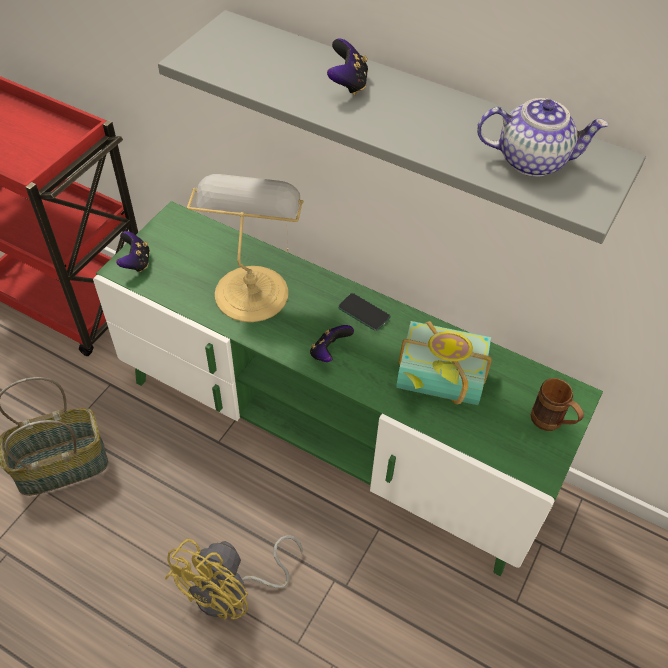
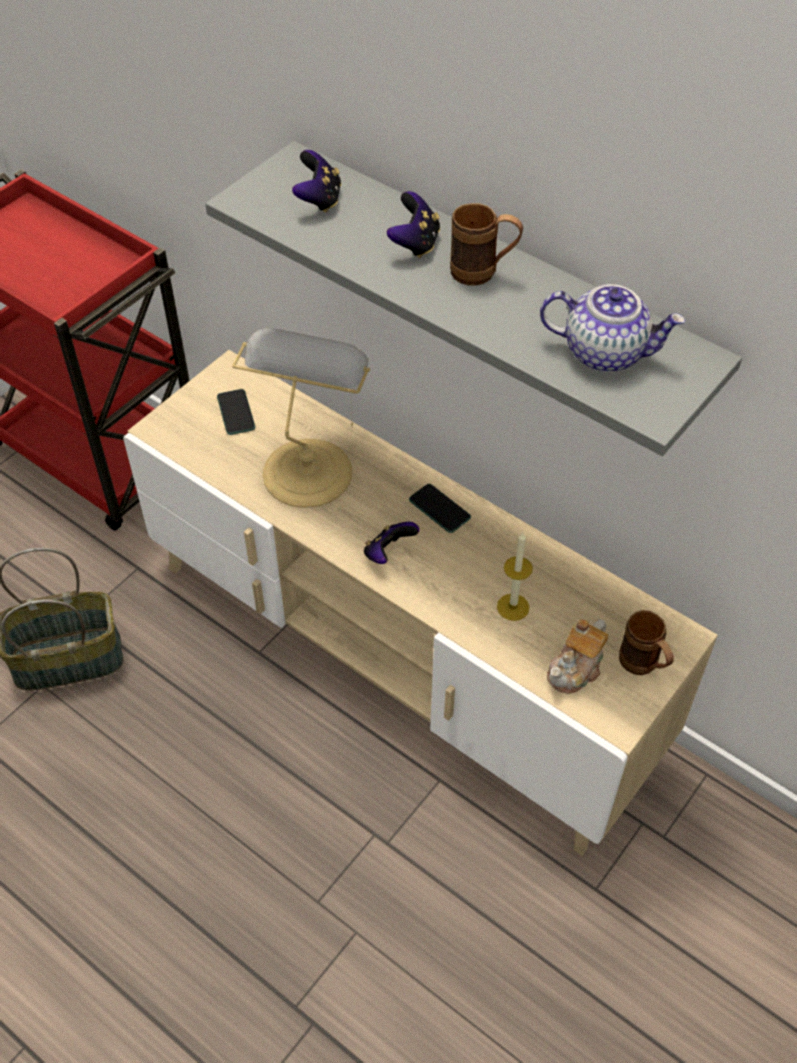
camera: 10 degrees right, 0 degrees up
green tv stand [93,201,603,576] -> beige tv stand [123,350,718,856]
game controller [116,231,150,272] -> game controller moved to [292,150,341,213]
yellow fan [165,535,303,619] -> none
book [396,321,491,405] -> candle [497,533,533,621]
none -> phone [217,389,255,435]
none -> brown mug [450,203,523,286]
none -> teapot [547,619,608,694]

